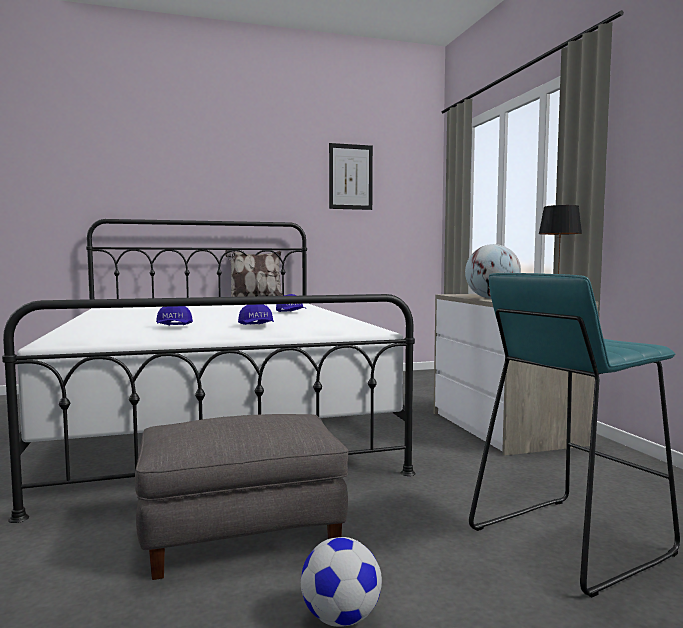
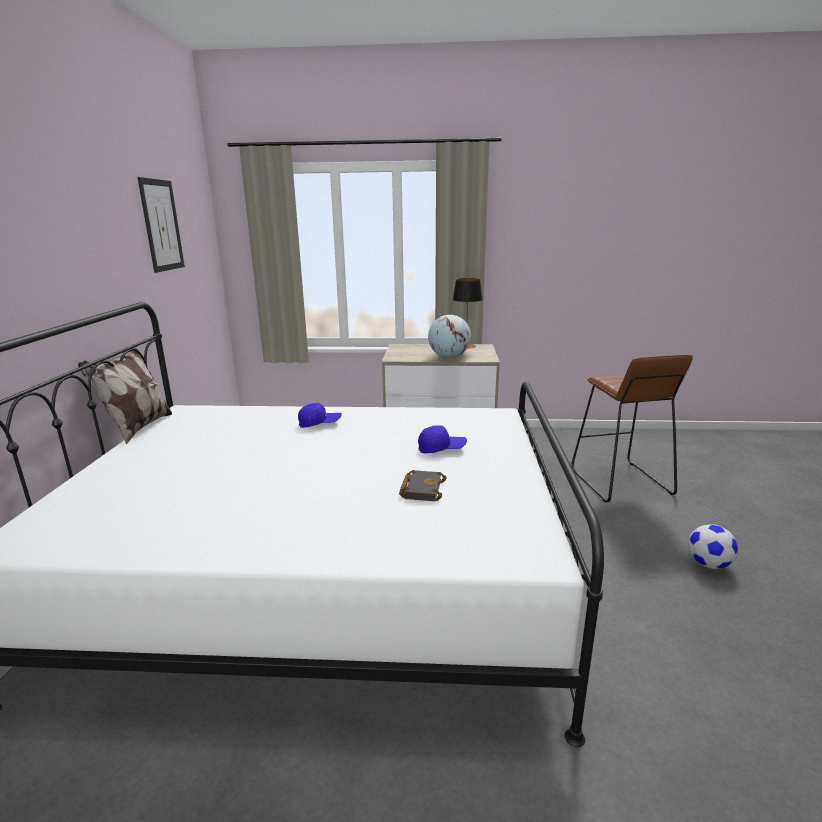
camera: 70 degrees left, 15 degrees up
grey ottoman [135,414,349,580] -> none
blue cap [156,306,193,325] -> black book [399,470,447,501]
turquoise stool [469,273,680,598] -> brown stool [571,354,693,503]

